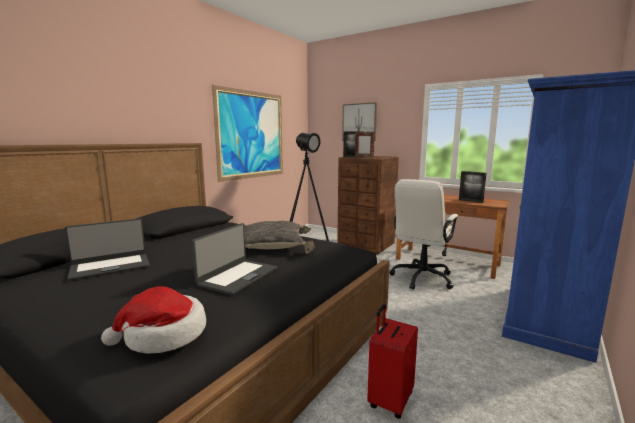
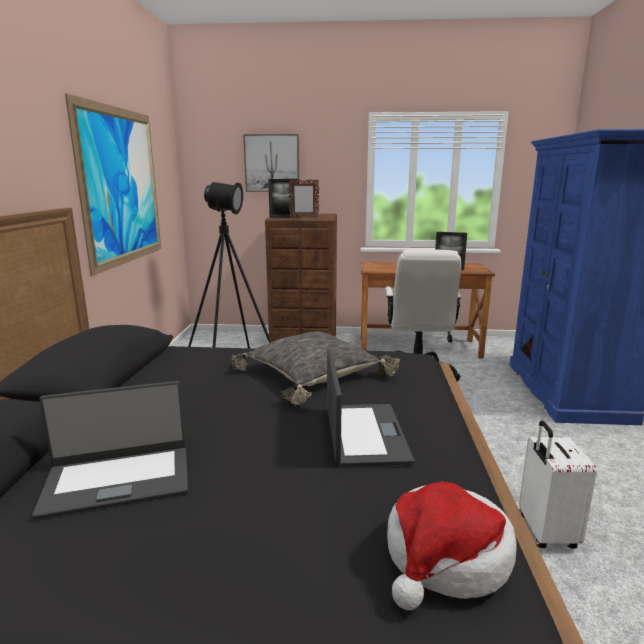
camera: 30 degrees left, 5 degrees up
laptop [65,218,150,281] -> laptop turned 45 degrees clockwise [32,381,188,520]
red suitcase [367,304,418,419] -> white suitcase [519,420,597,548]

